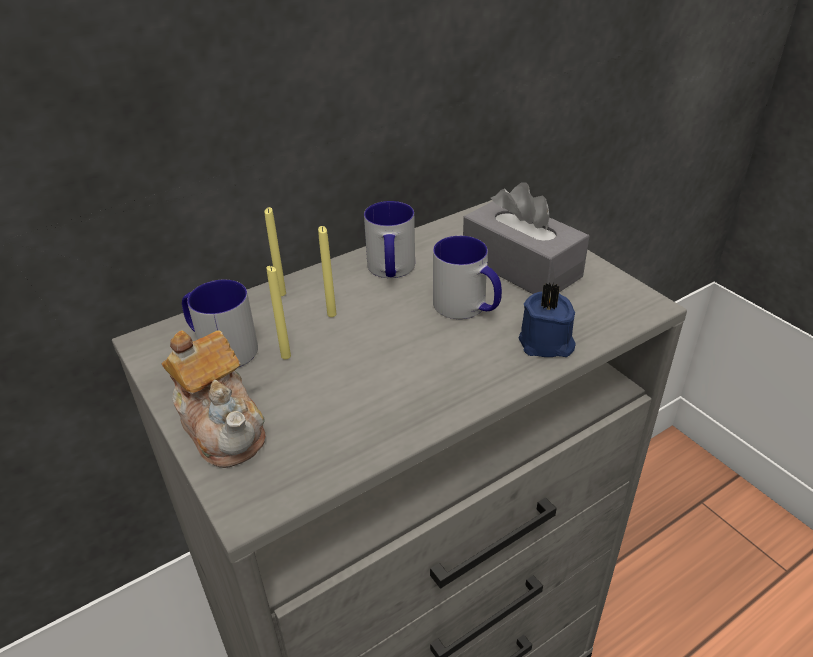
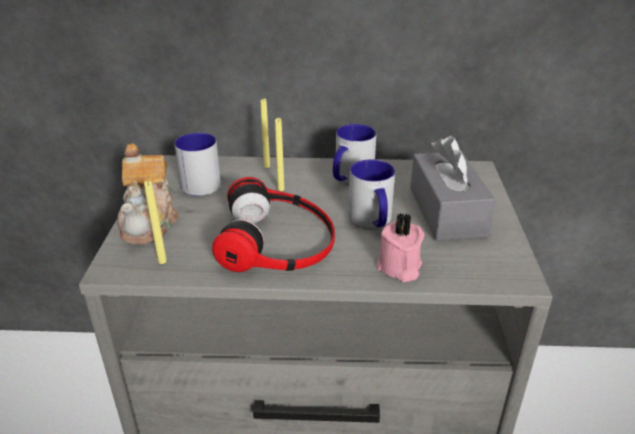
camera: 35 degrees right, 5 degrees down
yellow candle [266,266,291,359] -> yellow candle moved to [144,181,167,264]
blue candle [518,282,576,357] -> pink candle [376,213,424,282]
none -> headphones [212,177,335,272]

